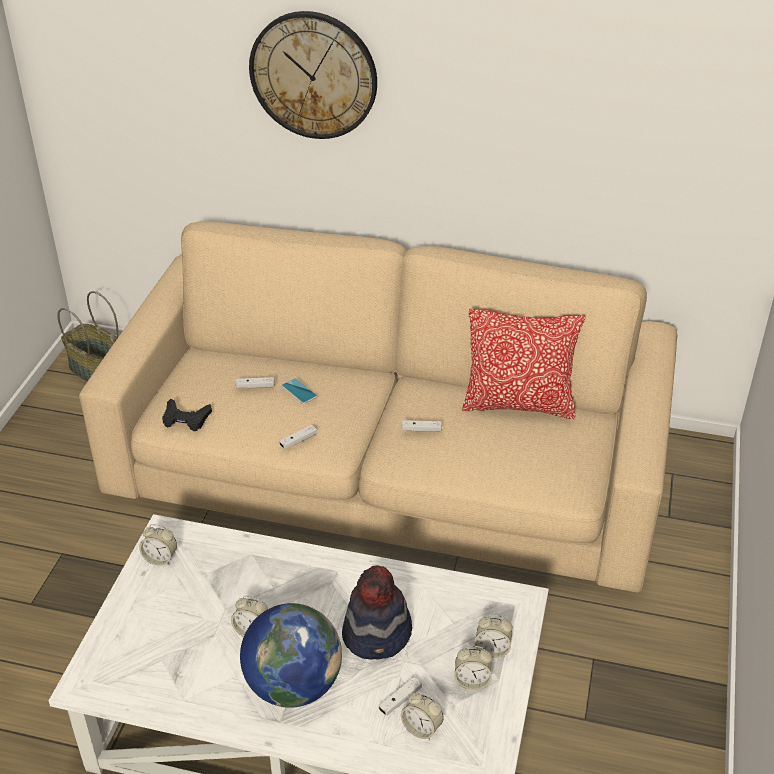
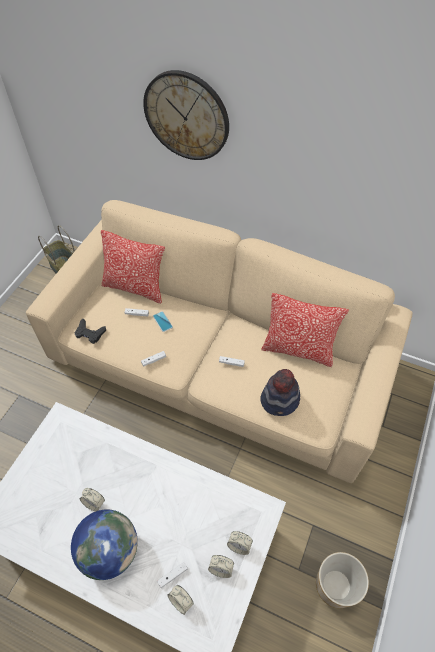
camera: 10 degrees right, 15 degrees up
alarm clock [139,524,177,566] -> none
hat [342,565,412,660] -> hat moved to [261,369,300,416]
none -> pillow [101,230,165,304]
none -> planter [316,552,369,608]

